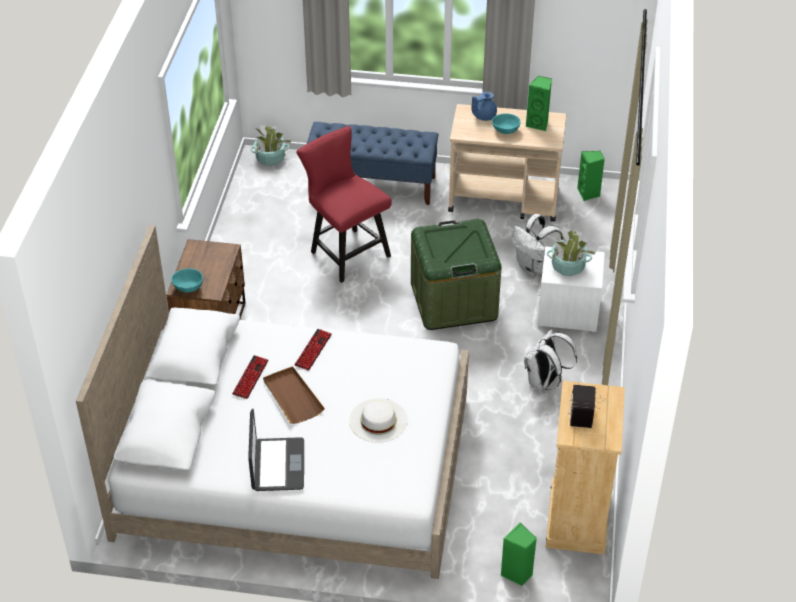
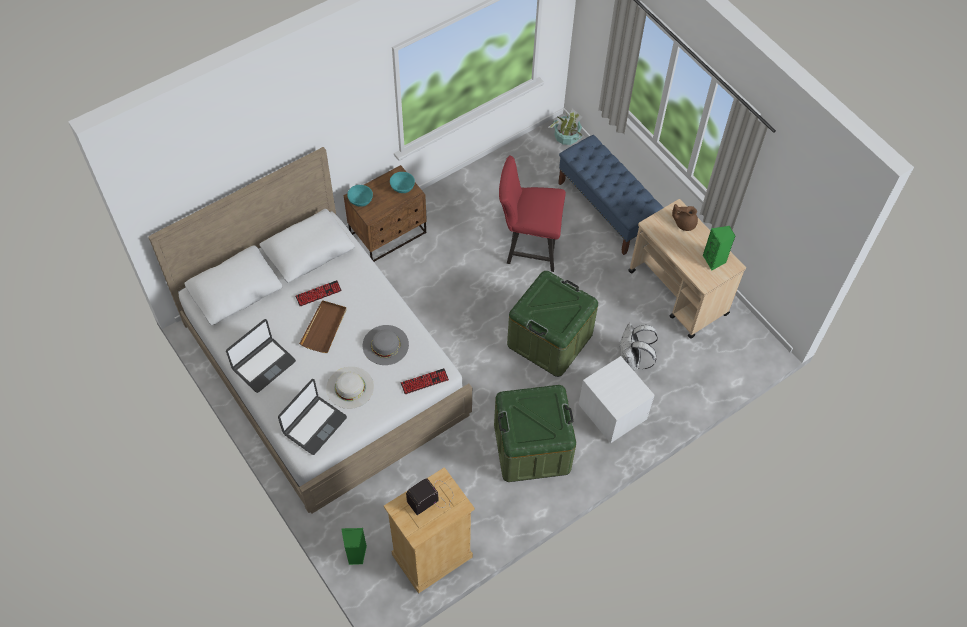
camera: 45 degrees right, 15 degrees up
keyboard [294,329,332,371] -> keyboard moved to [401,368,449,394]
red chair [296,126,392,283] -> red chair turned 90 degrees counterclockwise [499,156,566,272]
blue teapot [471,91,497,121] -> brown teapot [672,204,698,231]
turquoise bowl [492,113,521,134] -> turquoise bowl moved to [390,172,415,193]
white backpack [524,329,577,391] -> green storage box [494,385,576,482]
potted plant [547,228,597,276] -> none
green speaker [577,151,605,201] -> none
none -> laptop [278,379,347,455]
none -> grey hat [363,325,409,365]

